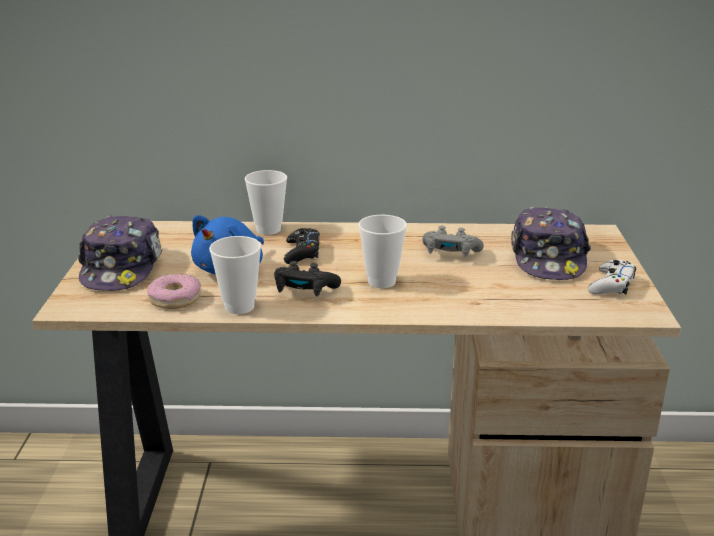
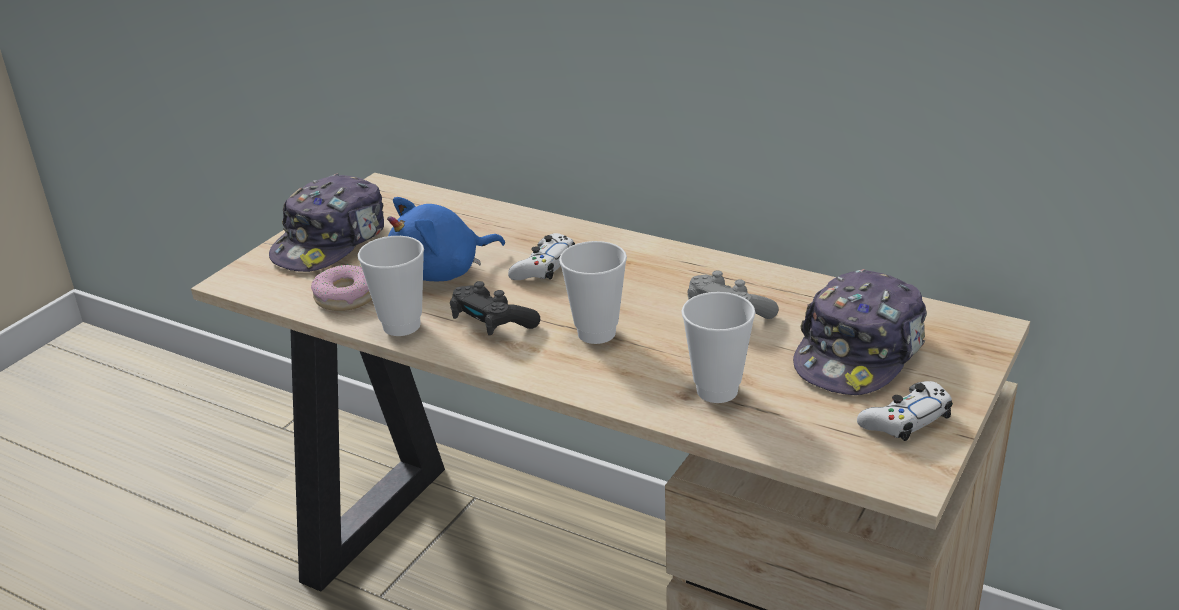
camera: 30 degrees right, 5 degrees up
cup [245,170,287,235] -> cup moved to [682,292,755,403]
black game controller [284,228,320,264] -> white game controller [508,233,575,280]

